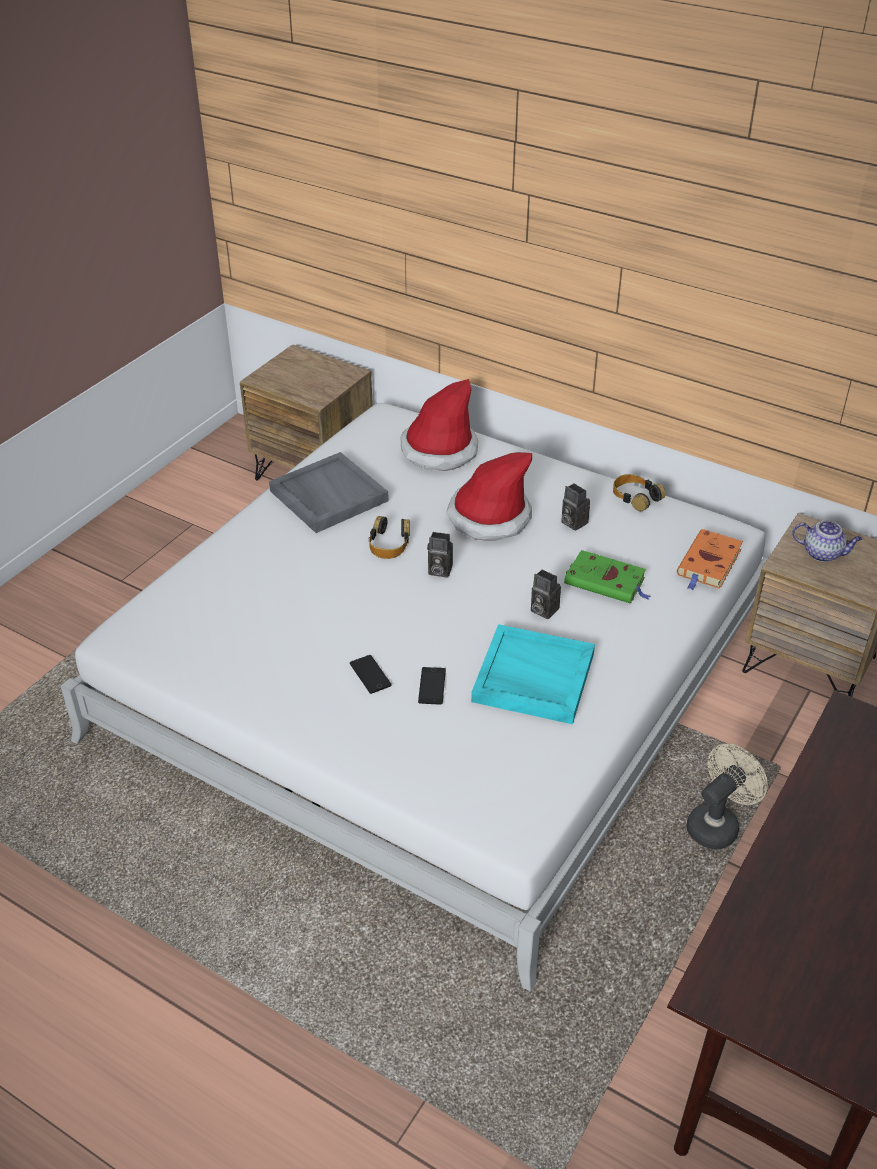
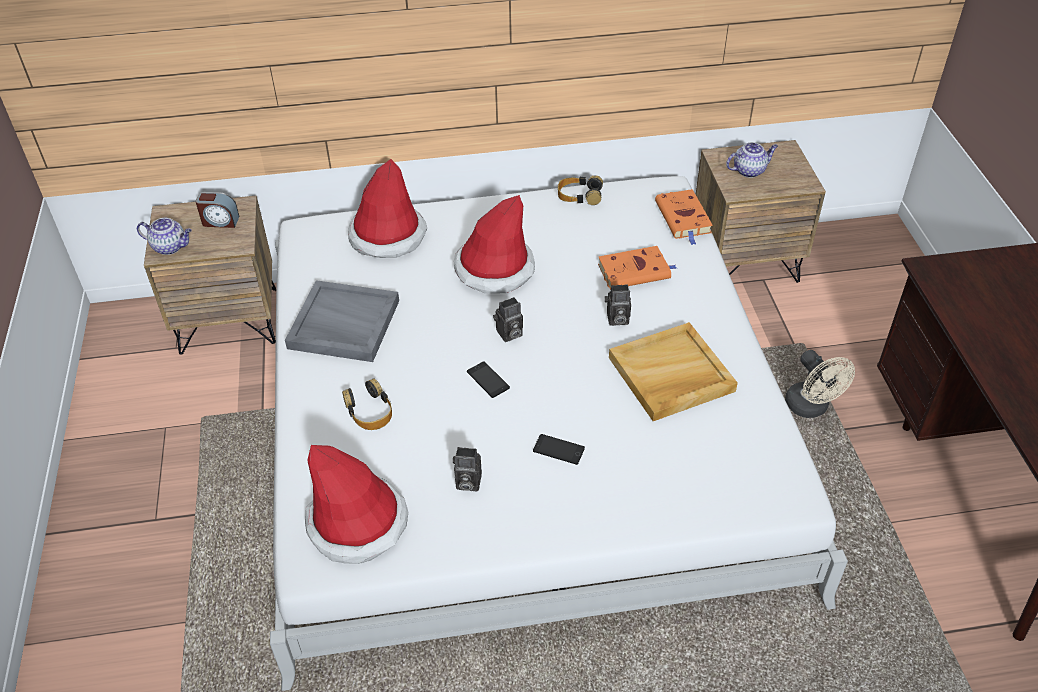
camera: 40 degrees left, 5 degrees up
headphones [369,516,410,559] -> headphones moved to [342,378,392,430]
phone [418,667,446,705] -> phone moved to [467,361,510,398]
turquoise tray [471,624,595,724] -> beige tray [609,322,738,421]
camera [561,483,590,531] -> camera moved to [453,447,482,491]
green book [564,550,651,604] -> orange book [598,246,677,290]
beige fan [686,744,768,849] -> beige fan turned 150 degrees clockwise [785,350,855,418]
none -> teapot [137,218,192,255]
none -> alarm clock [195,192,240,228]
none -> hat [305,445,408,564]

